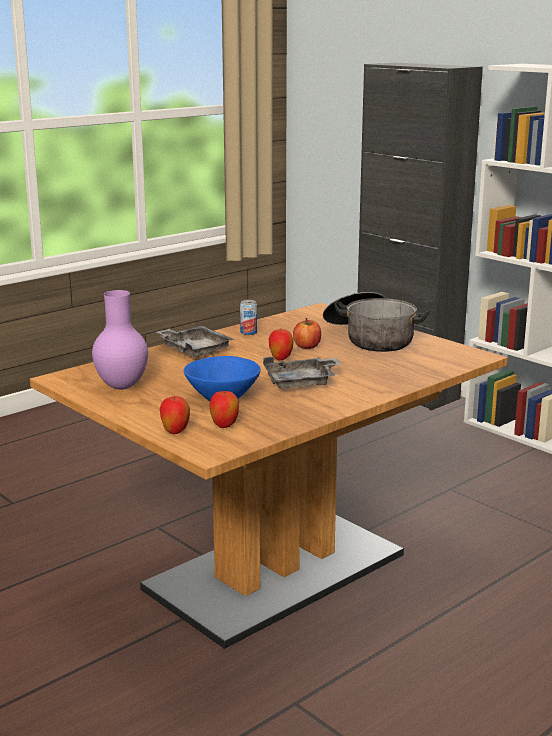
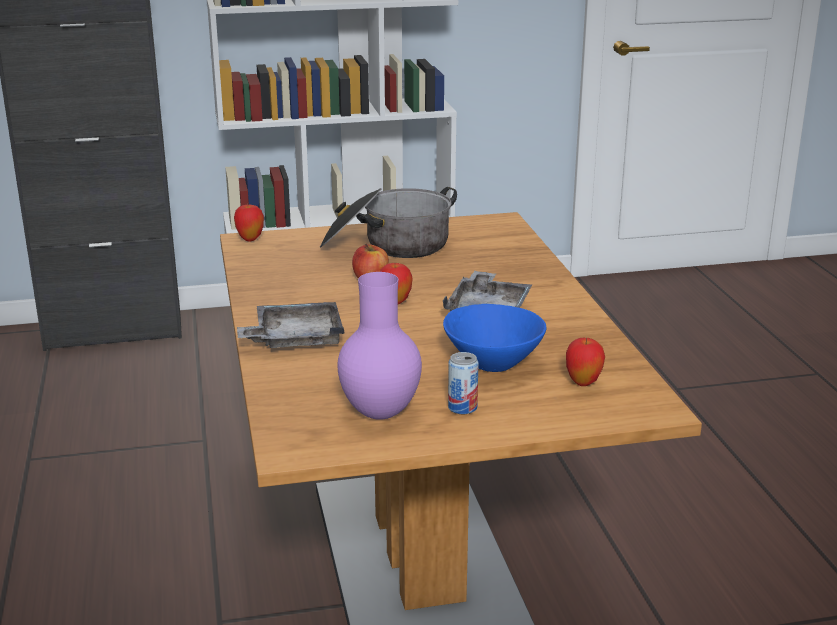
camera: 60 degrees left, 5 degrees up
apple [160,396,190,434] -> apple moved to [234,204,264,241]
can [240,300,257,335] -> can moved to [448,352,479,414]

